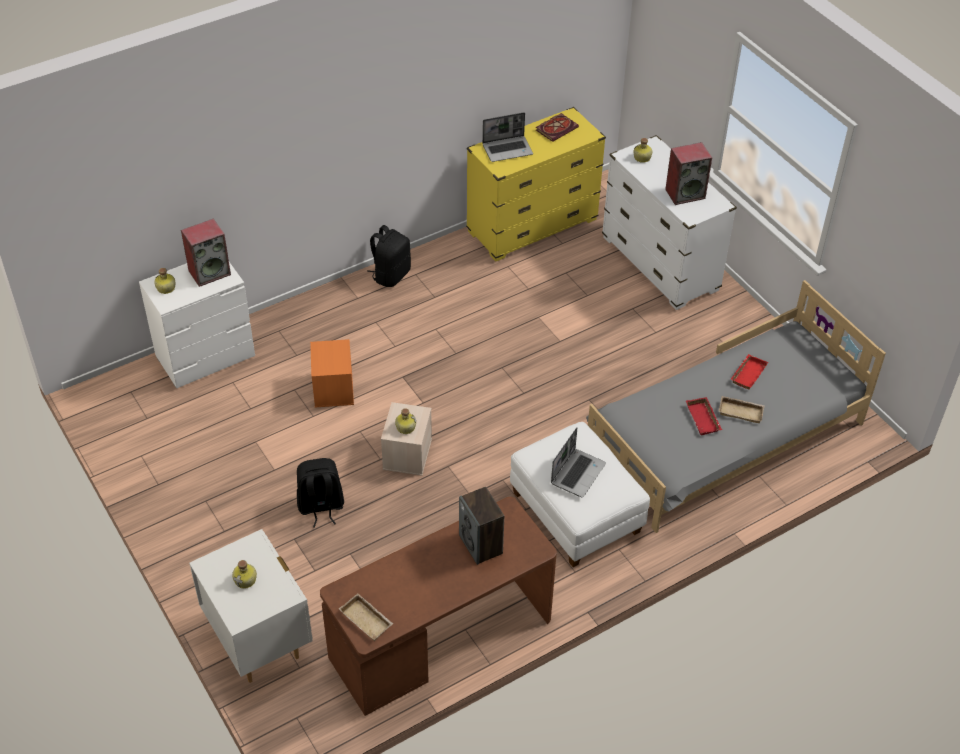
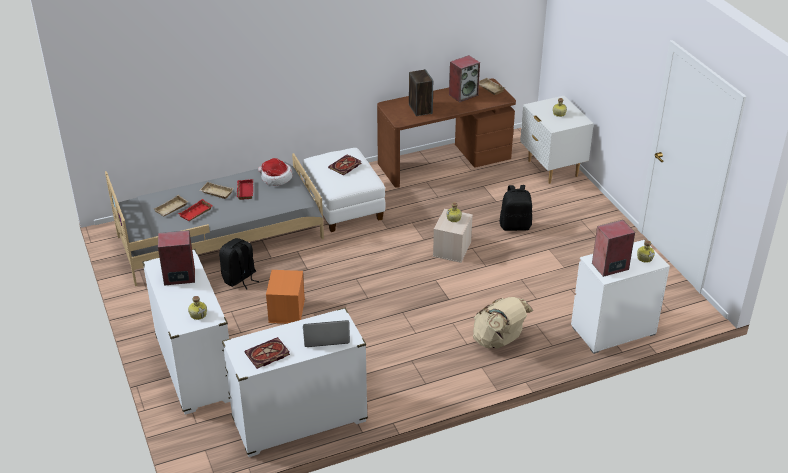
camera: 170 degrees left, 10 degrees down
orange storage box [310,339,354,408] -> orange storage box moved to [266,270,305,324]
black backpack [367,225,411,287] -> black backpack moved to [219,238,259,290]
yellow dresser [466,107,606,262] -> white dresser [222,308,368,457]
laptop [551,428,606,497] -> book [328,154,362,175]
none -> beige tray [154,195,188,216]
none -> hat [258,158,293,186]
none -> speaker [449,55,480,102]
none -> beige backpack [473,297,533,349]

